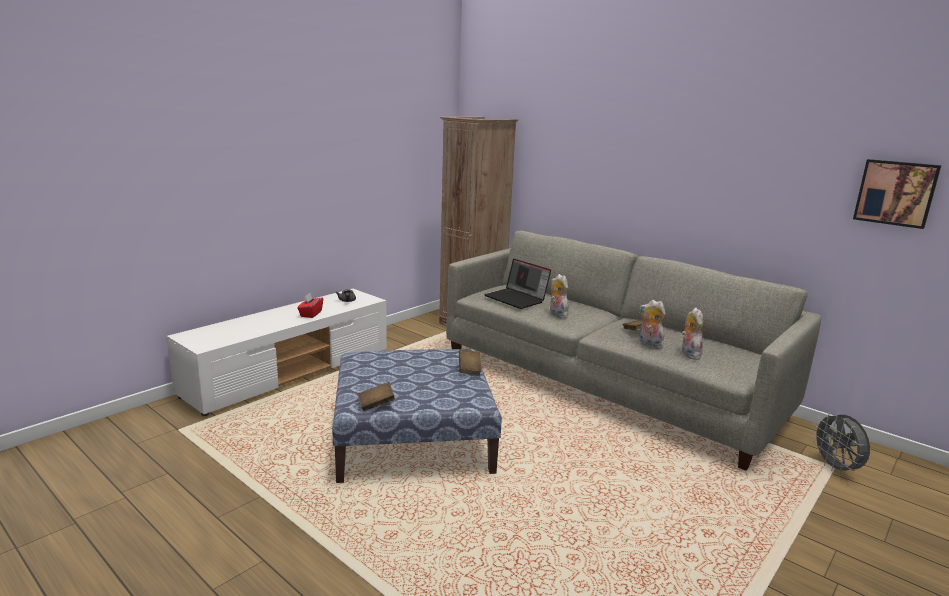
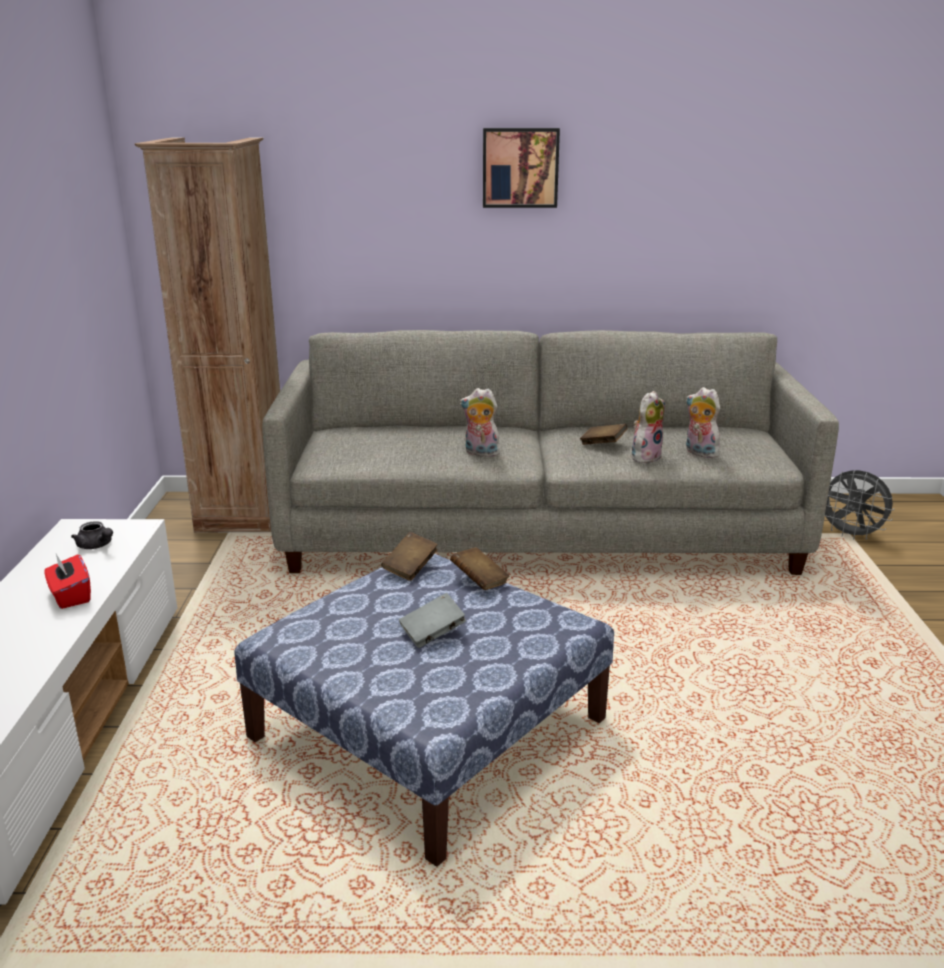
camera: 40 degrees left, 5 degrees up
brown book [358,382,395,411] -> brown book moved to [381,532,438,581]
laptop [484,259,551,309] -> none
plush toy [640,300,666,349] -> plush toy turned 135 degrees clockwise [632,391,665,463]
picture [853,159,941,229] -> picture moved to [483,128,560,208]
none -> grey book [399,593,466,648]

